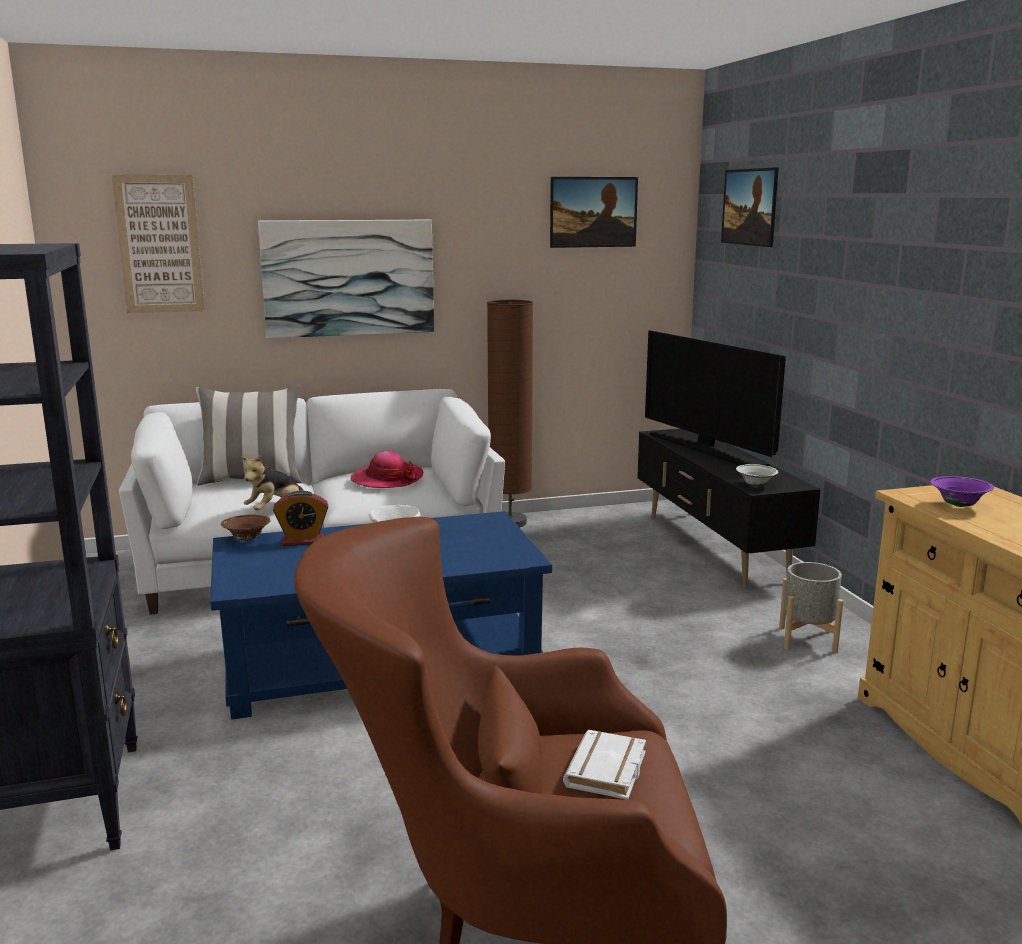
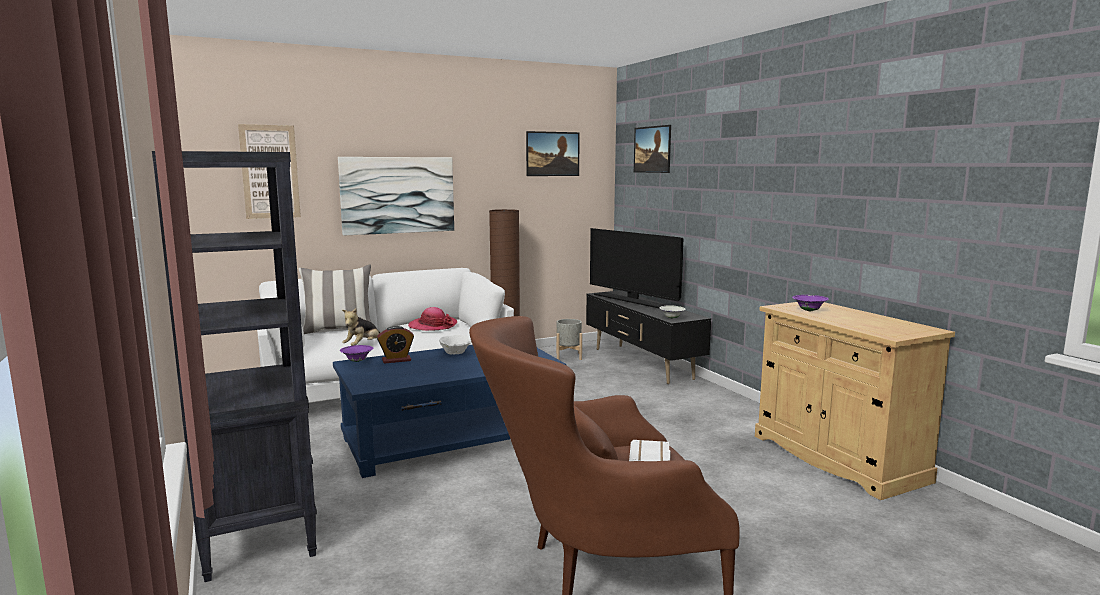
camera: 10 degrees left, 5 degrees down
brown bowl [221,515,271,541] -> purple bowl [340,345,373,362]
grey planter [779,562,844,653] -> grey planter moved to [556,319,582,360]

